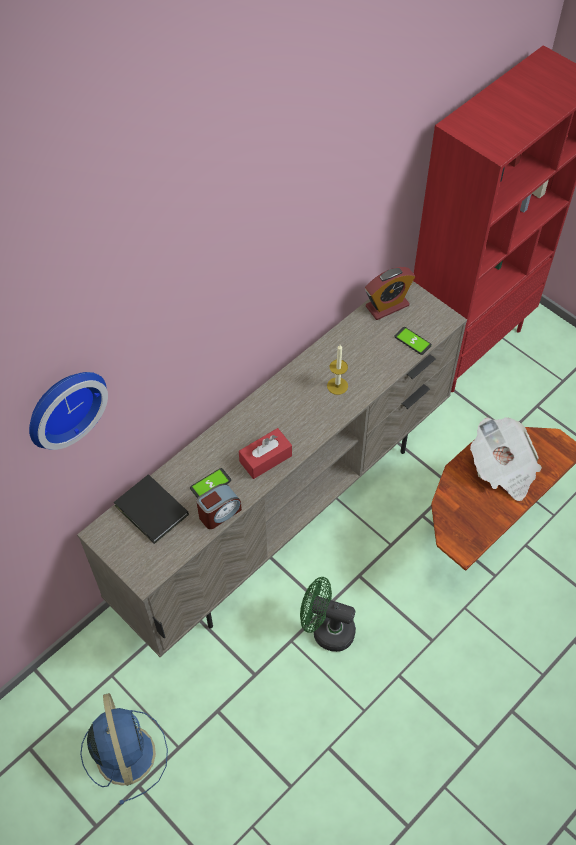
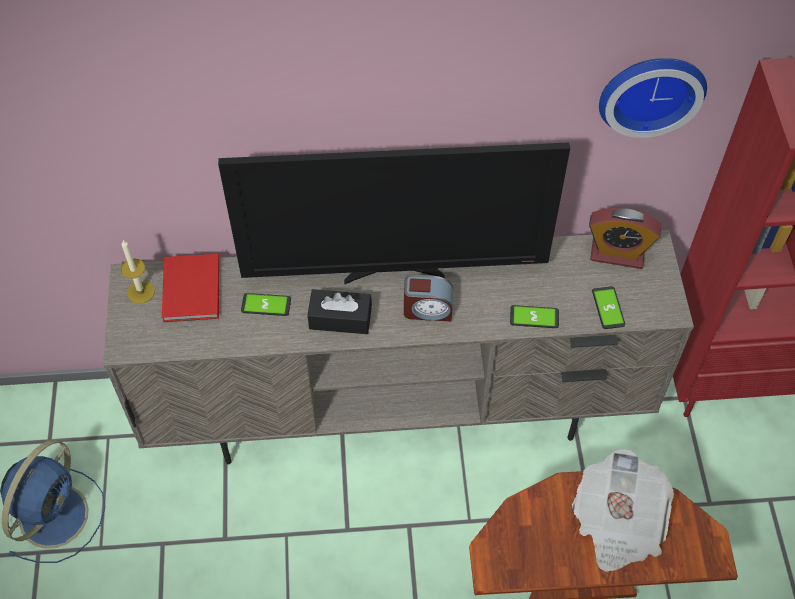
camera: 40 degrees right, 0 degrees up
wall clock [29,372,108,450] -> wall clock moved to [599,58,707,138]
black book [114,474,189,544] -> red book [162,254,220,322]
alarm clock [196,484,242,529] -> alarm clock moved to [404,275,453,321]
red tissue box [239,428,292,479] -> black tissue box [307,289,372,334]
green fan [300,577,356,652] -> none
candle [327,345,348,395] -> candle moved to [121,240,155,304]
none -> television [218,142,570,285]
none -> phone [510,305,559,328]

